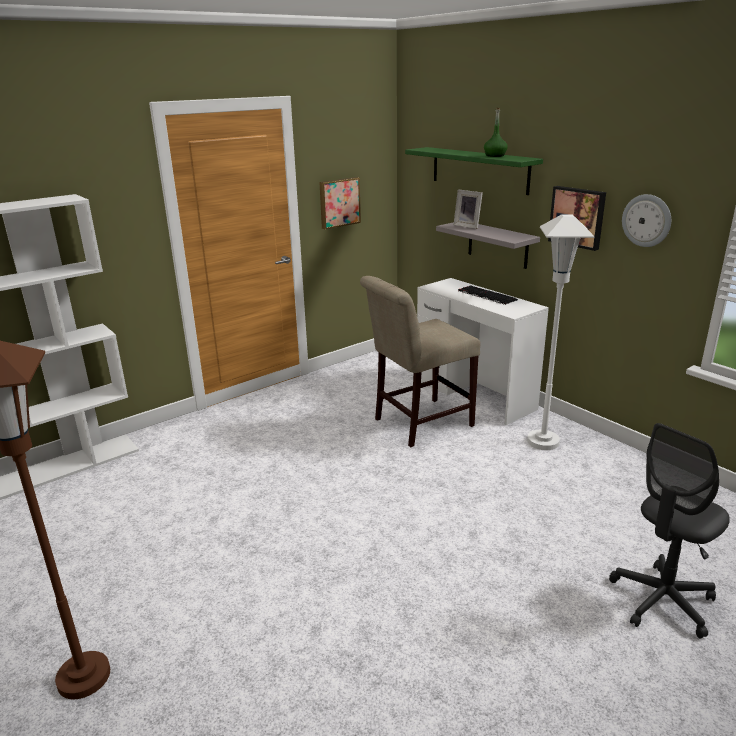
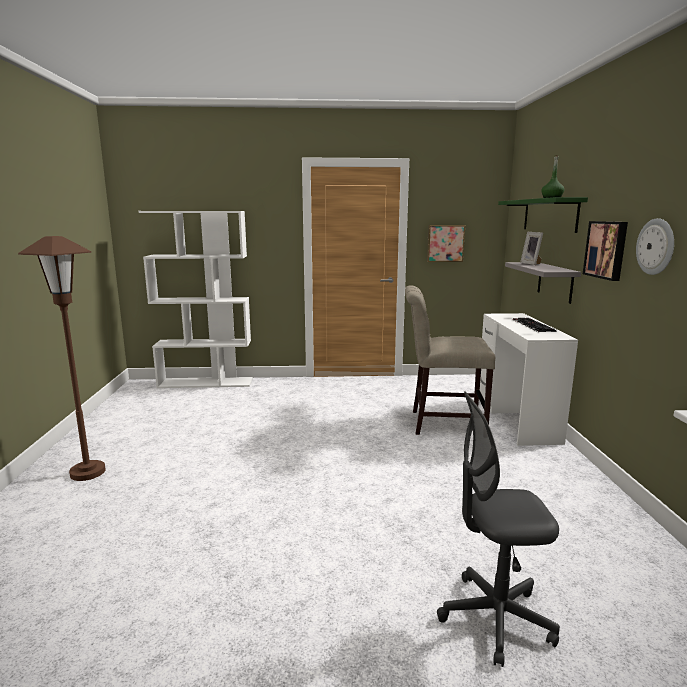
camera: 35 degrees right, 10 degrees down
white floor lamp [527,214,595,450] -> none

